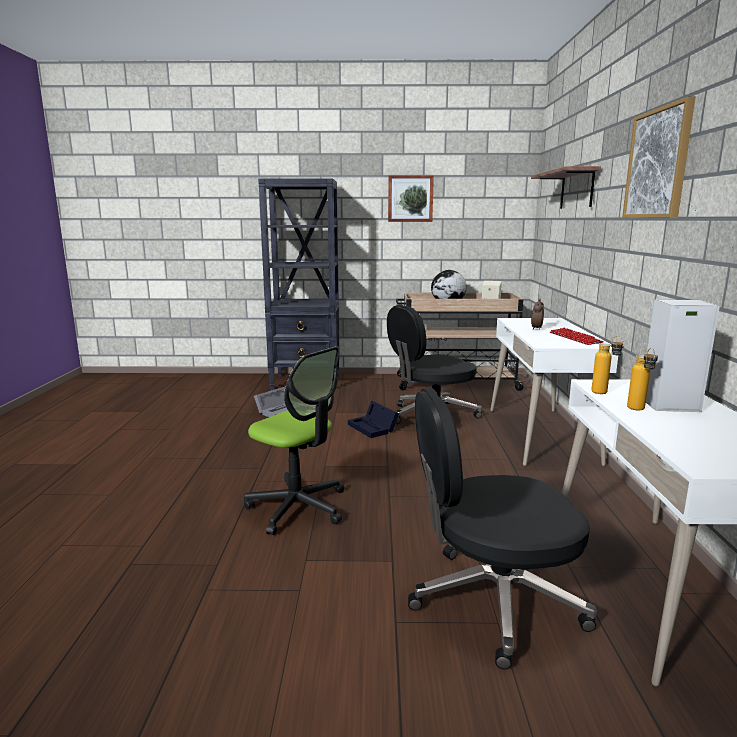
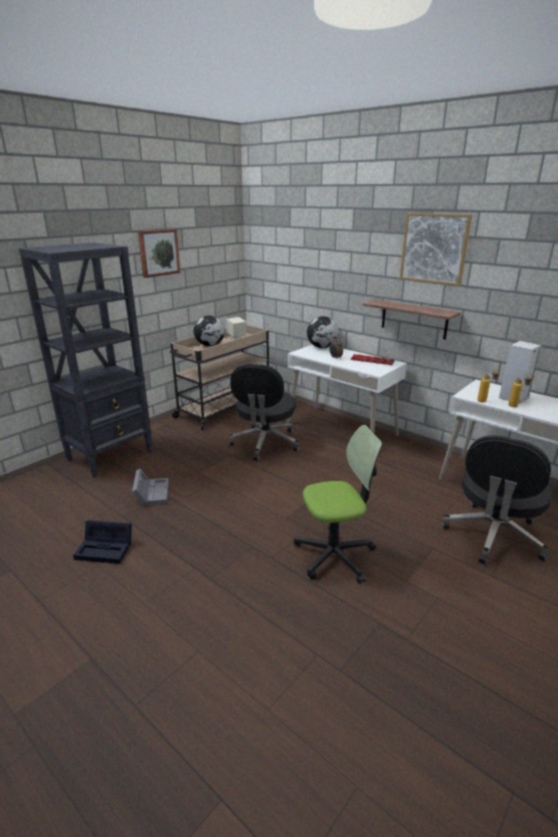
camera: 50 degrees left, 10 degrees up
black storage box [348,401,399,438] -> black storage box moved to [73,520,132,564]
shelf [531,166,601,209] -> shelf moved to [362,299,461,339]
none -> globe [307,316,339,348]

